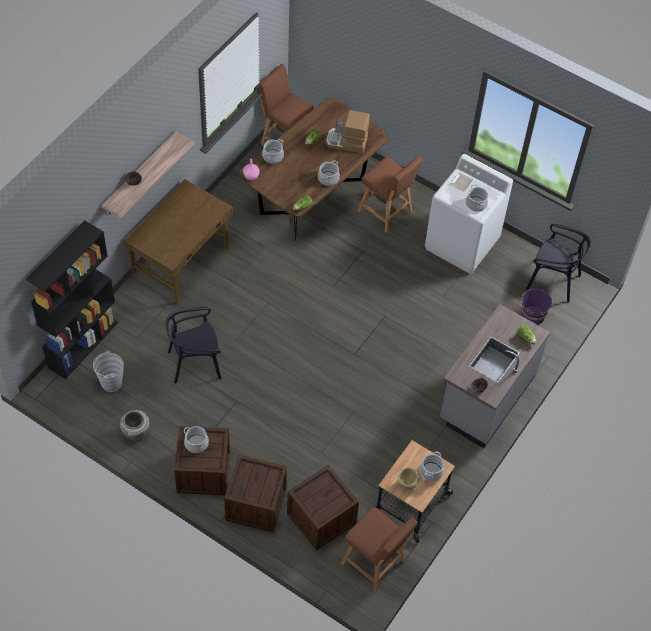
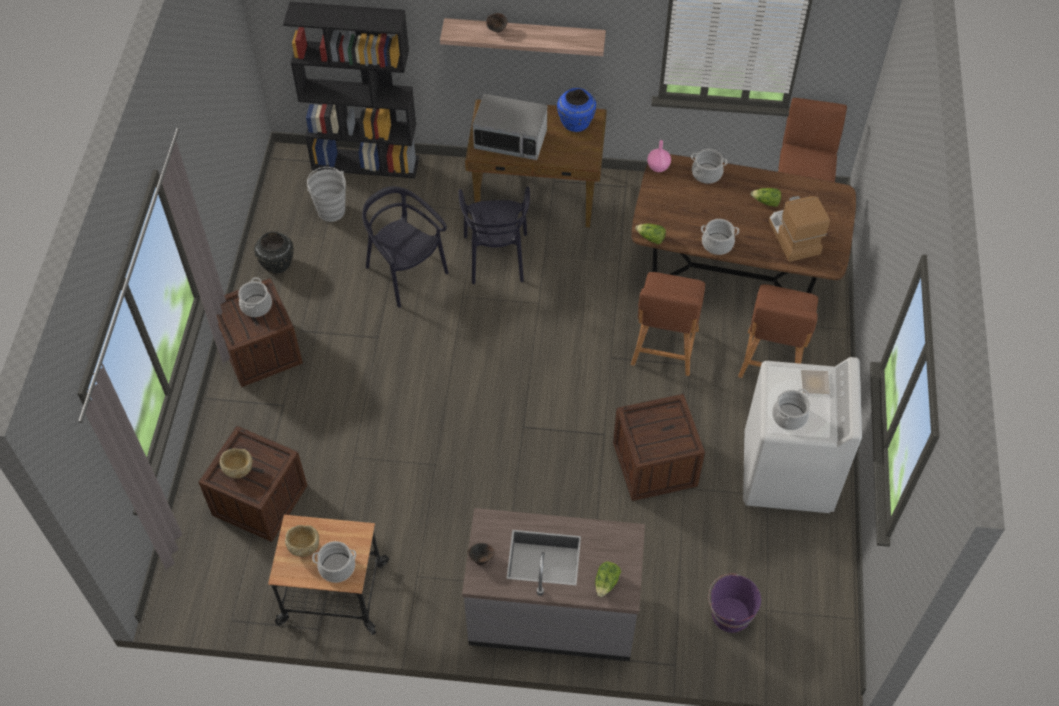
camera: 65 degrees right, 0 degrees up
beige vase [120,410,150,442] -> black vase [254,232,293,274]
crate [224,455,287,532] -> crate moved to [613,394,705,501]
brown stool [341,507,418,592] -> brown stool moved to [631,272,705,376]
black chair [526,224,591,302] -> black chair moved to [458,187,530,284]
none -> beige bowl [219,448,252,478]
none -> microwave [473,94,547,160]
none -> blue vase [557,88,596,132]

